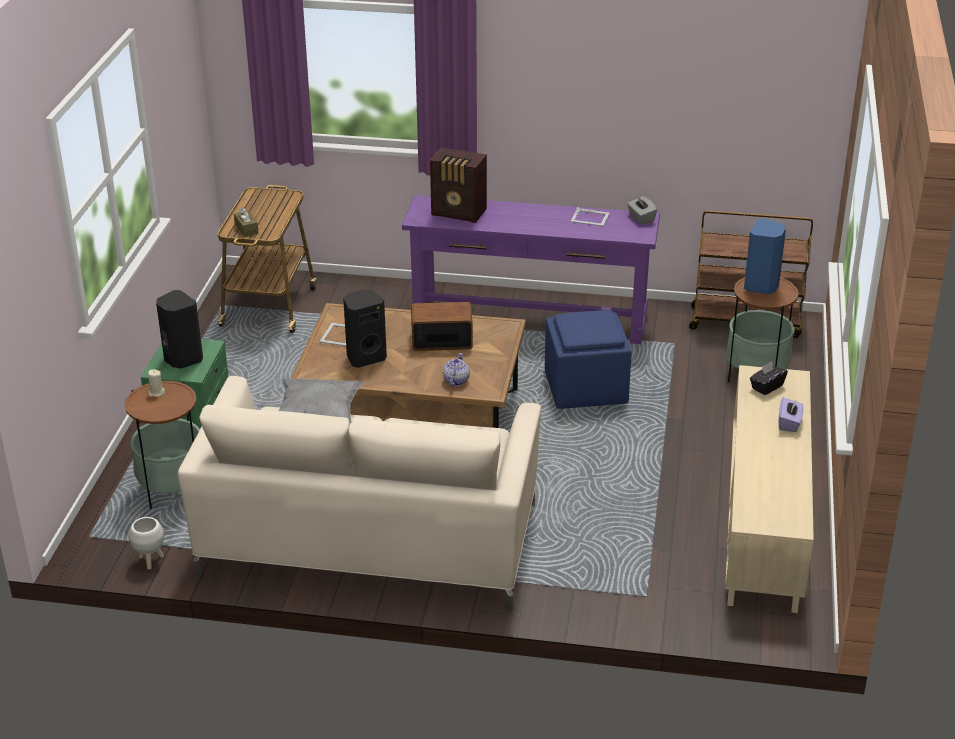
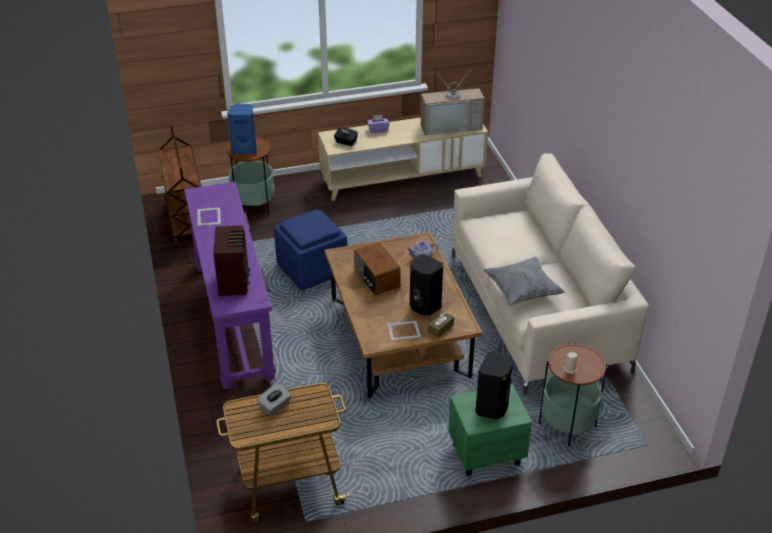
camera: 115 degrees left, 5 degrees up
white planter [129,517,164,570] -> none
brown tissue box [234,207,258,237] -> brown tissue box moved to [428,311,454,338]
grey tissue box [627,195,657,224] -> grey tissue box moved to [257,383,291,416]
none -> television [421,67,485,135]

